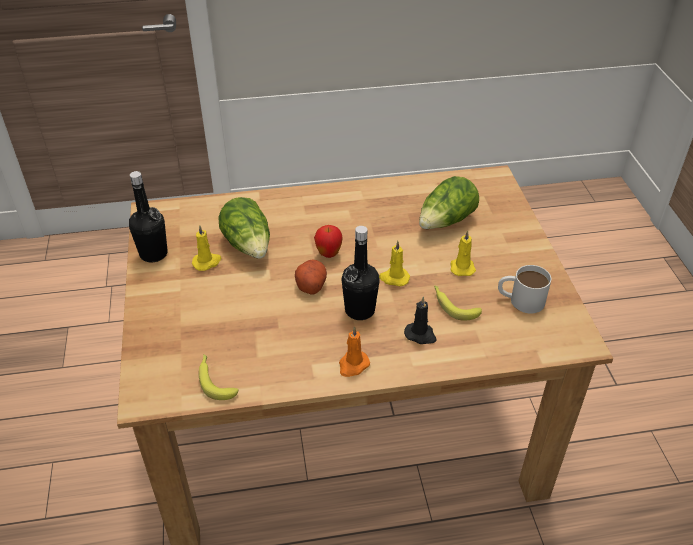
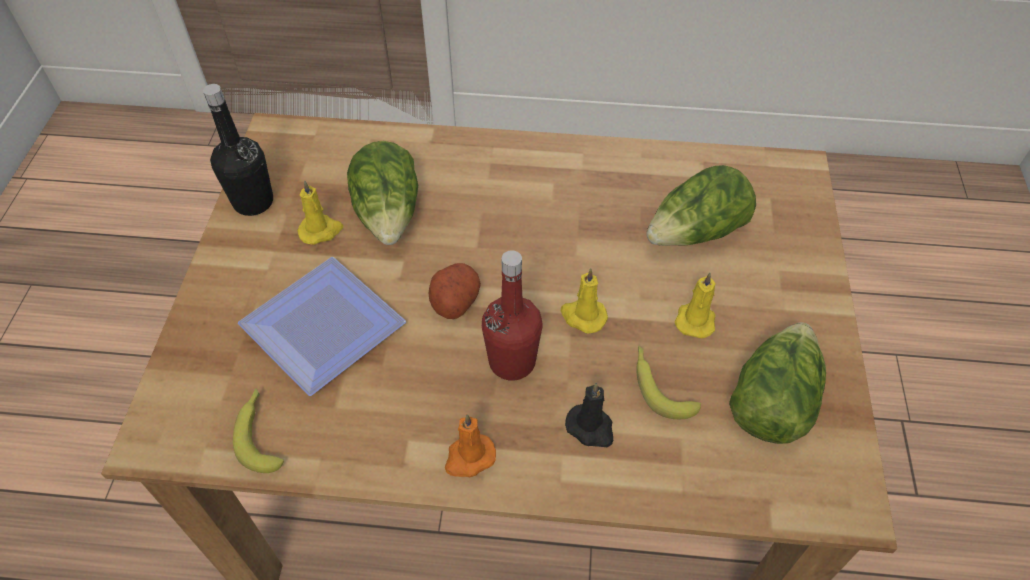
camera: 15 degrees right, 10 degrees up
apple [314,225,343,258] -> none
black bottle [342,226,380,320] -> red bottle [482,250,542,381]
white mug [498,265,551,313] -> lettuce [729,322,826,444]
none -> plate [238,257,406,396]

